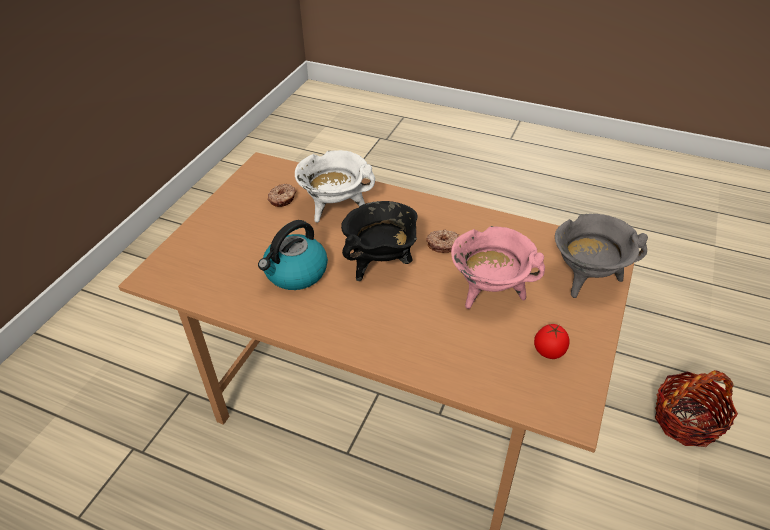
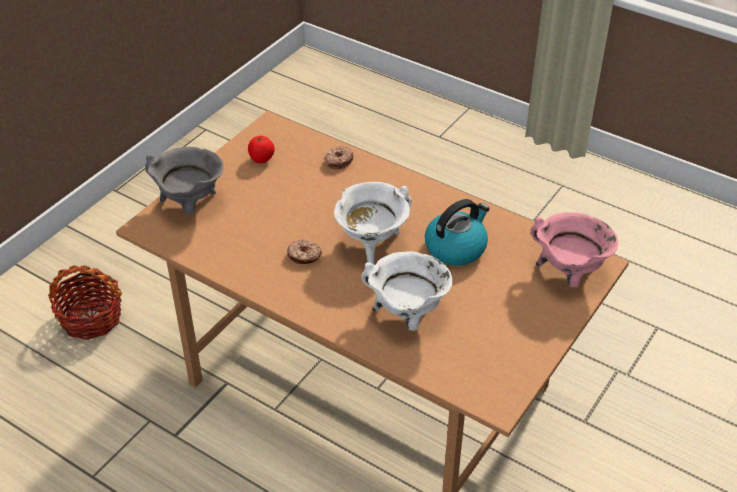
camera: 170 degrees left, 0 degrees up
donut [268,184,296,207] -> donut moved to [324,146,353,169]
black cooking pot [341,201,417,281] -> white cooking pot [334,182,412,264]
pink cooking pot [451,226,545,309] -> pink cooking pot moved to [530,212,618,287]

